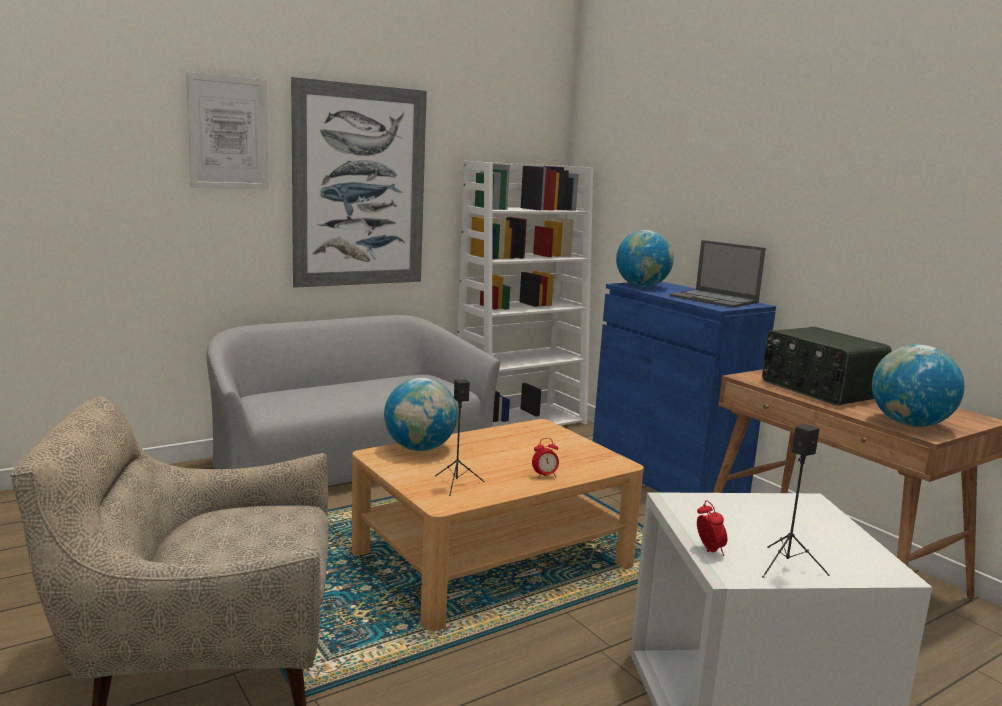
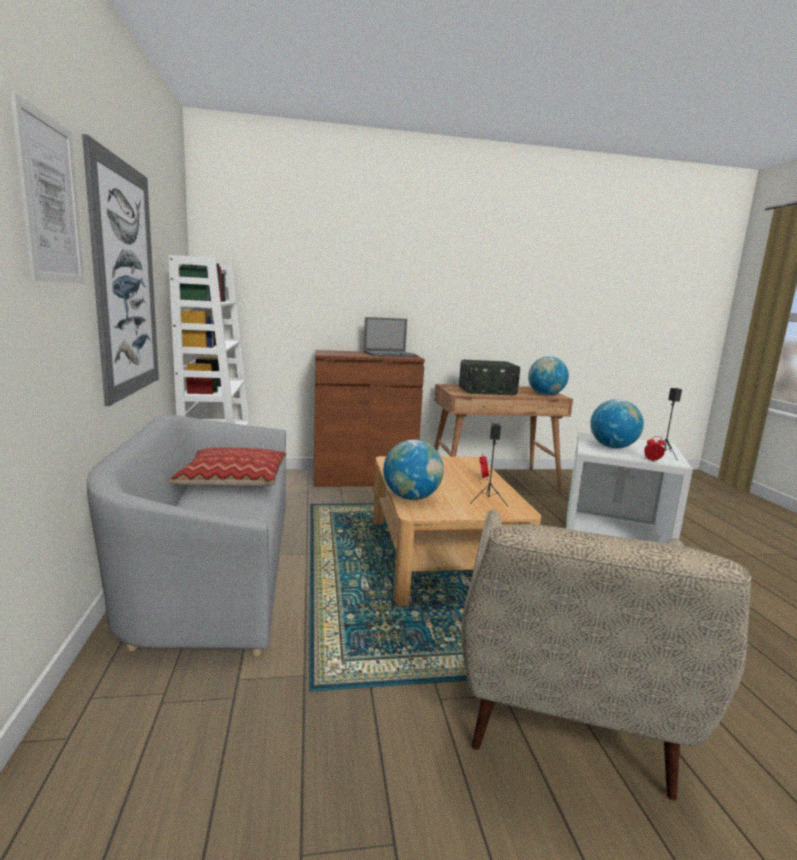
camera: 65 degrees left, 0 degrees up
blue cabinet [593,281,776,493] -> brown cabinet [314,350,425,487]
globe [616,230,674,287] -> globe moved to [590,399,644,448]
none -> pillow [169,447,286,487]

